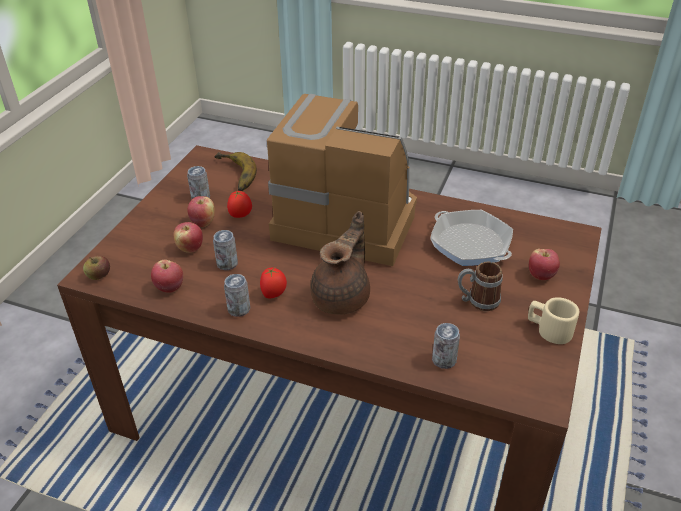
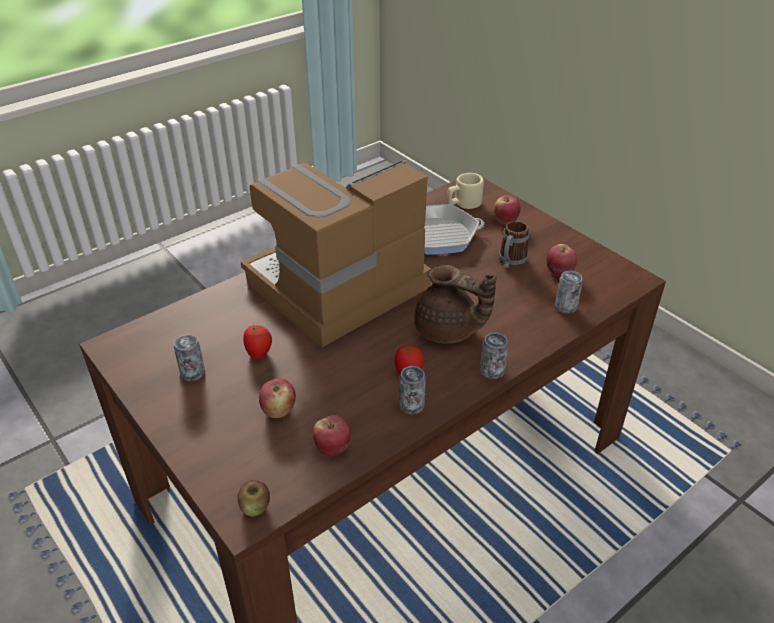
camera: 60 degrees left, 0 degrees up
apple [187,196,215,227] -> apple moved to [546,244,577,277]
can [213,230,238,270] -> can moved to [480,332,508,379]
banana [215,152,257,191] -> none
brown teapot [310,211,370,315] -> brown teapot turned 150 degrees clockwise [414,265,497,344]
beige mug [528,297,579,344] -> beige mug moved to [447,173,484,209]

